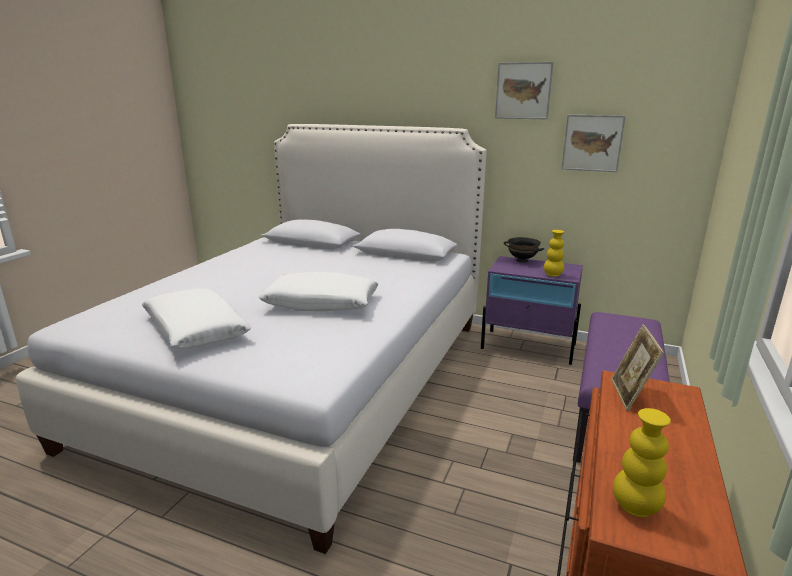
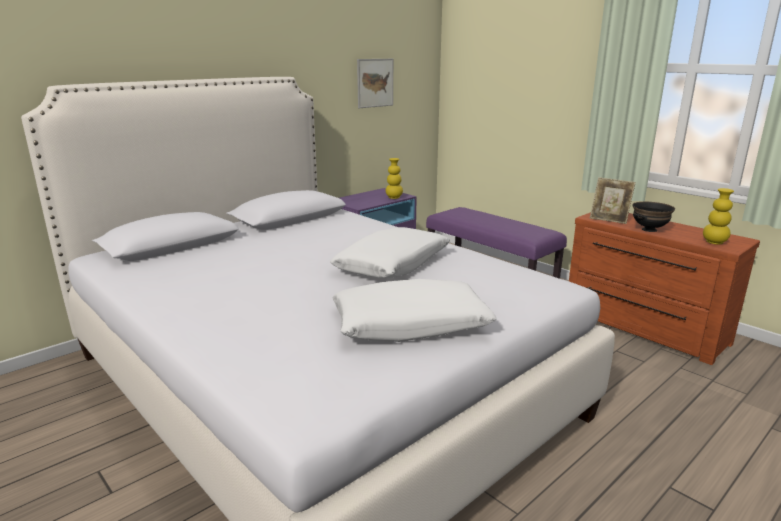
camera: 65 degrees left, 0 degrees up
picture [495,62,554,119] -> none
black bowl [504,237,545,263] -> black bowl moved to [632,202,675,232]

